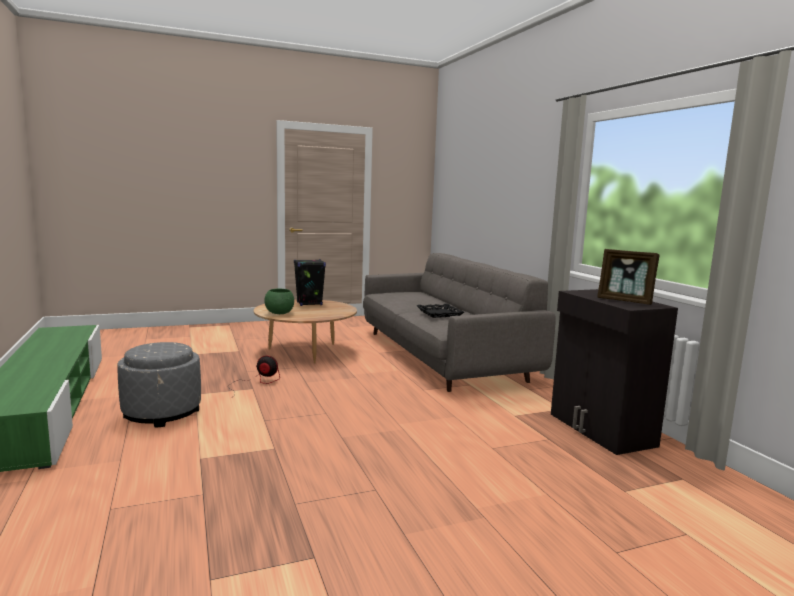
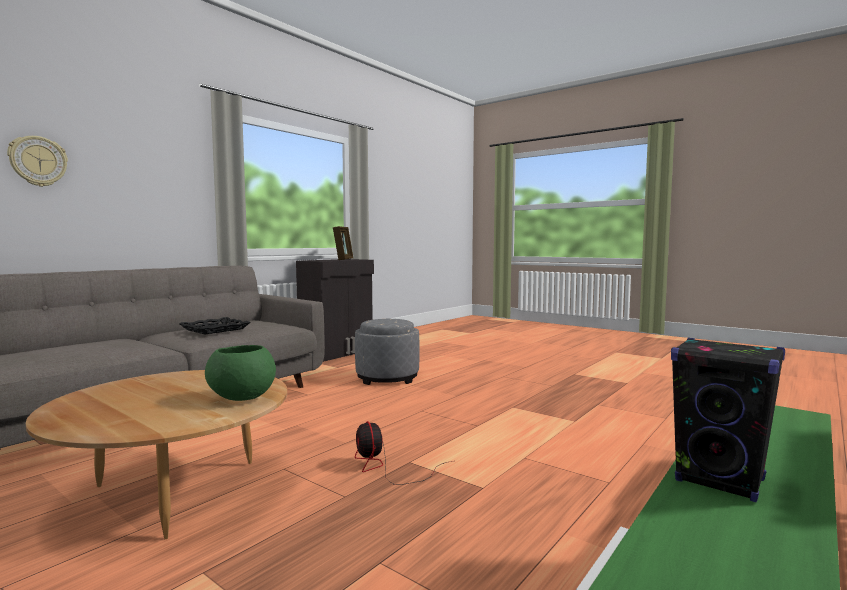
camera: 120 degrees left, 5 degrees down
grey ottoman [117,342,201,428] -> grey ottoman moved to [355,319,420,385]
black speaker [294,259,326,306] -> black speaker moved to [671,338,785,502]
none -> wall clock [7,136,68,187]

